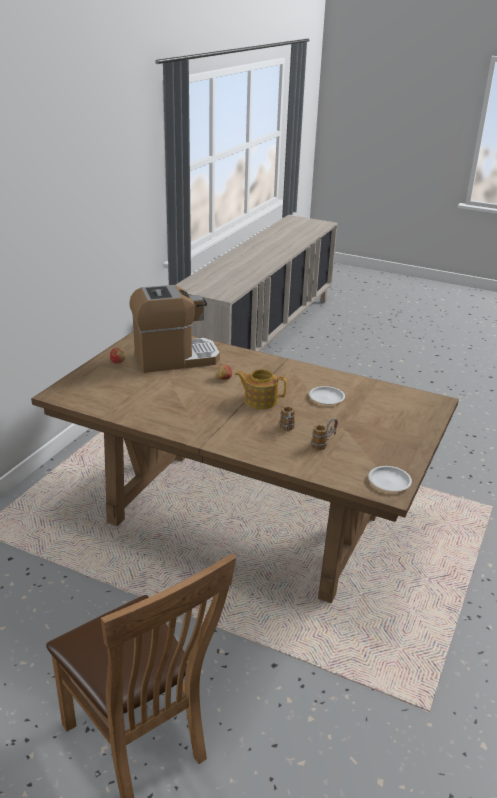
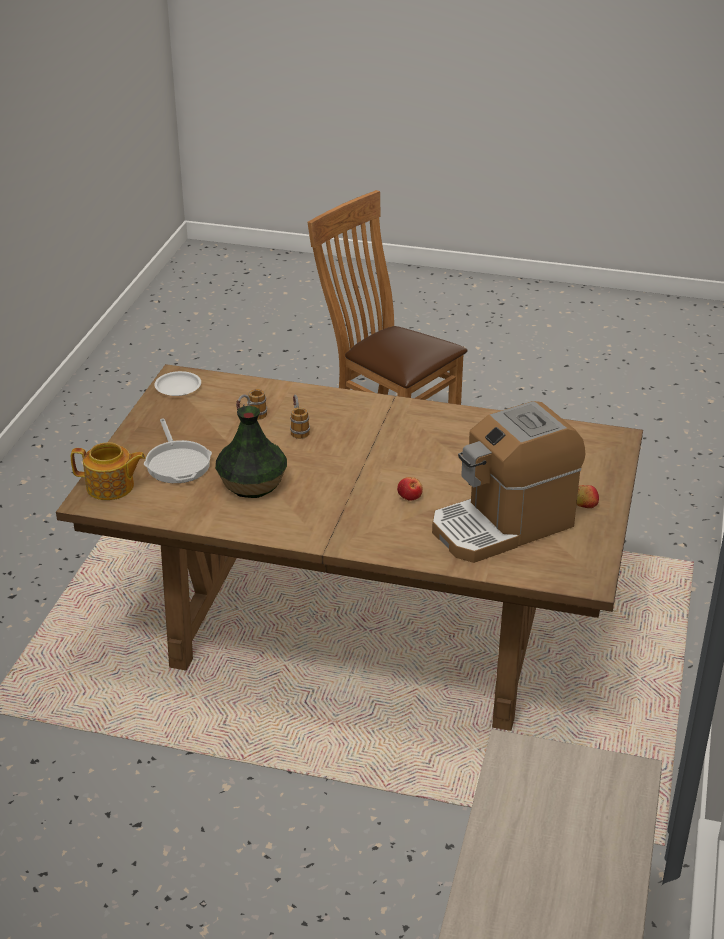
camera: 170 degrees right, 5 degrees up
teapot [235,369,287,409] -> teapot moved to [71,442,146,500]
white plate [309,386,345,405] -> vase [215,406,287,498]
none -> frying pan [144,418,212,483]

